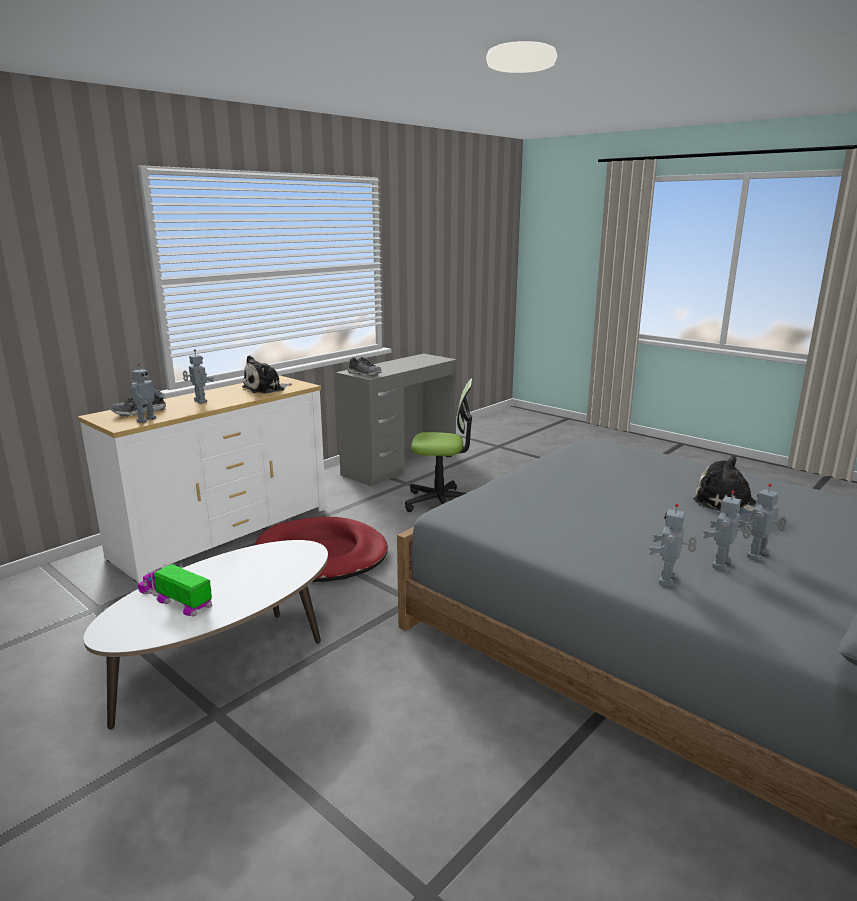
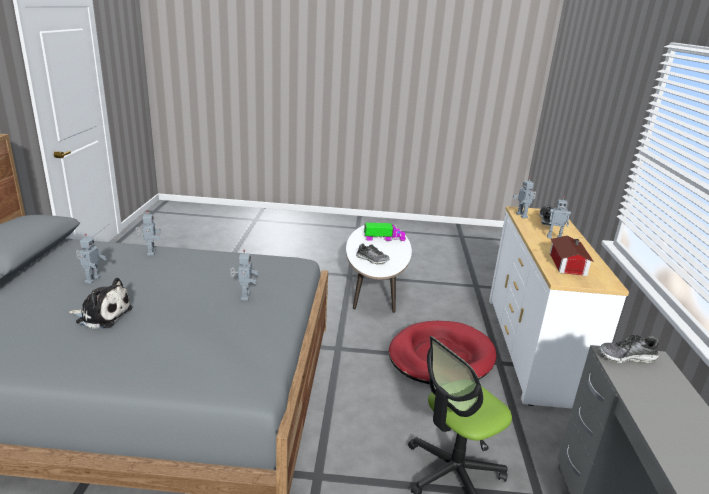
camera: 140 degrees right, 5 degrees up
plush toy [242,355,292,394] -> toy house [550,235,594,276]
toy robot [703,491,752,571] -> toy robot moved to [230,250,258,301]
none -> shoe [356,243,389,265]

